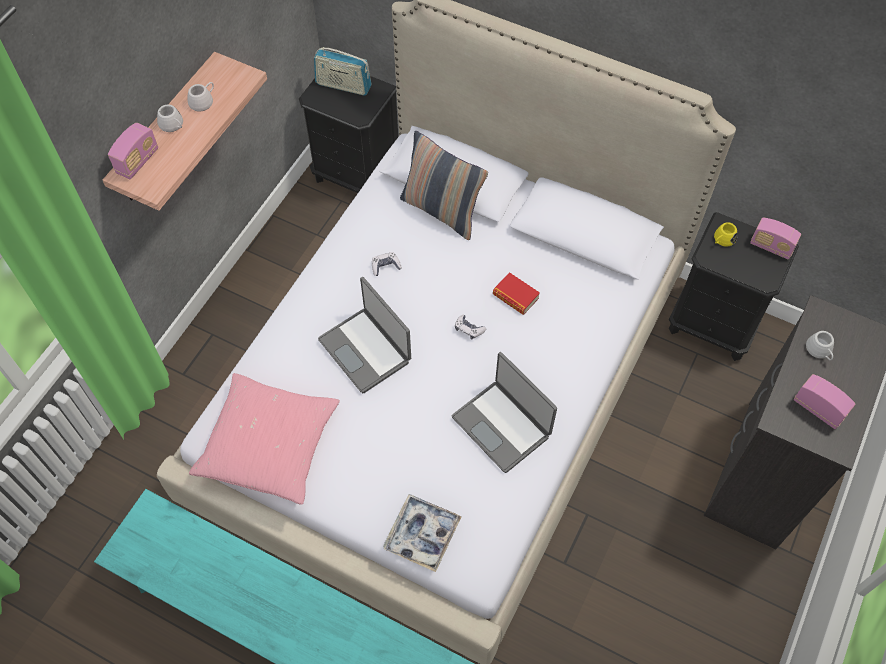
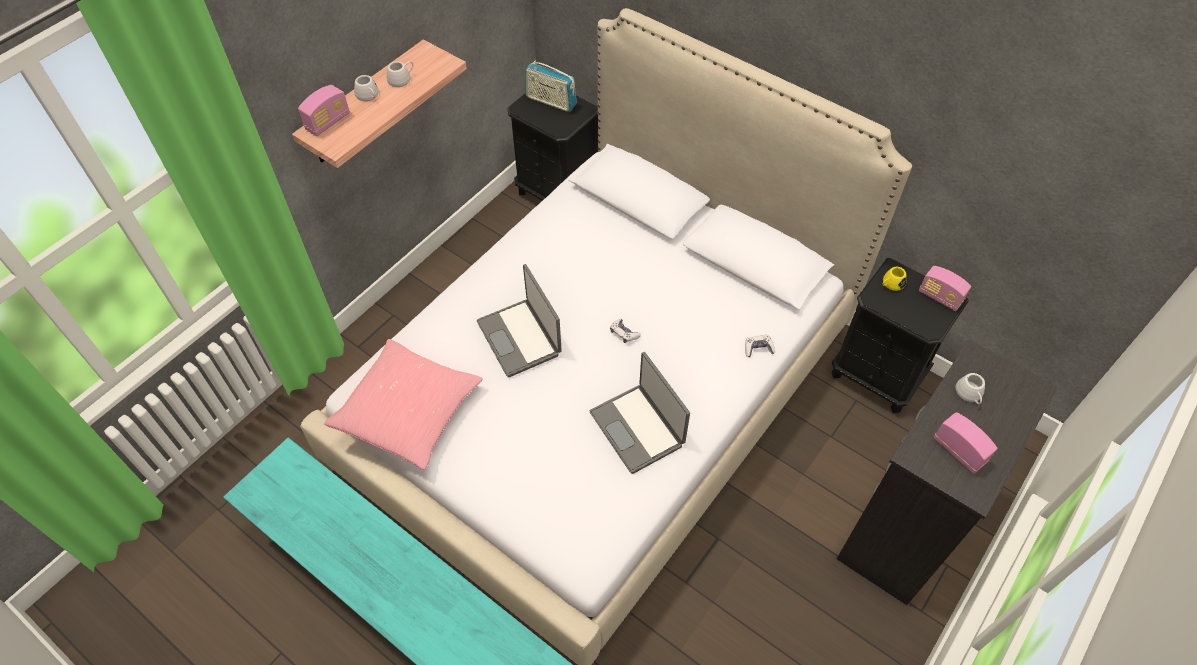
camera: 10 degrees right, 5 degrees down
game controller [372,252,402,276] -> game controller moved to [745,335,775,357]
tray [383,494,461,572] -> none
pillow [400,131,488,240] -> none
book [493,272,540,315] -> none

